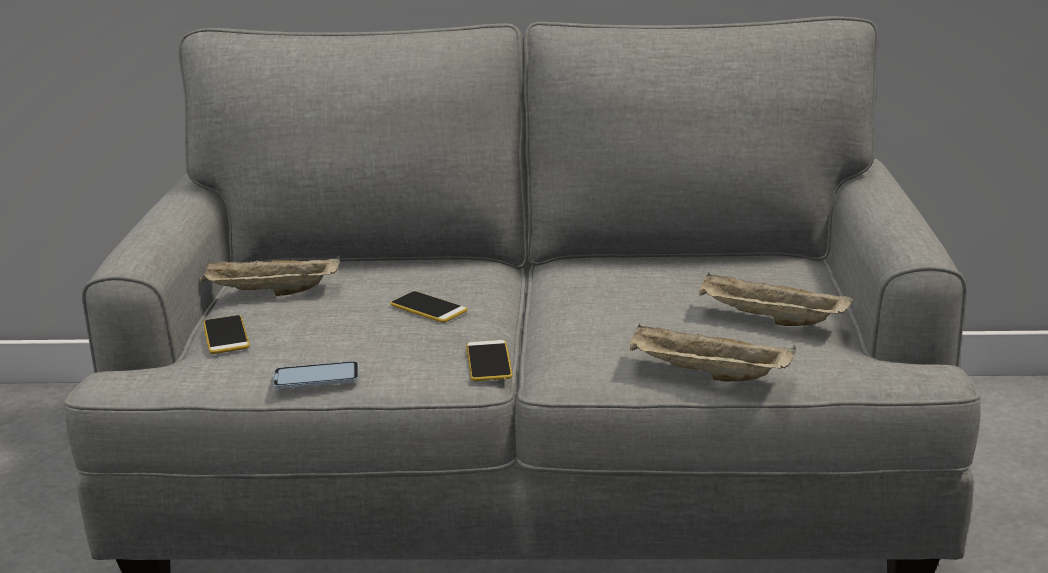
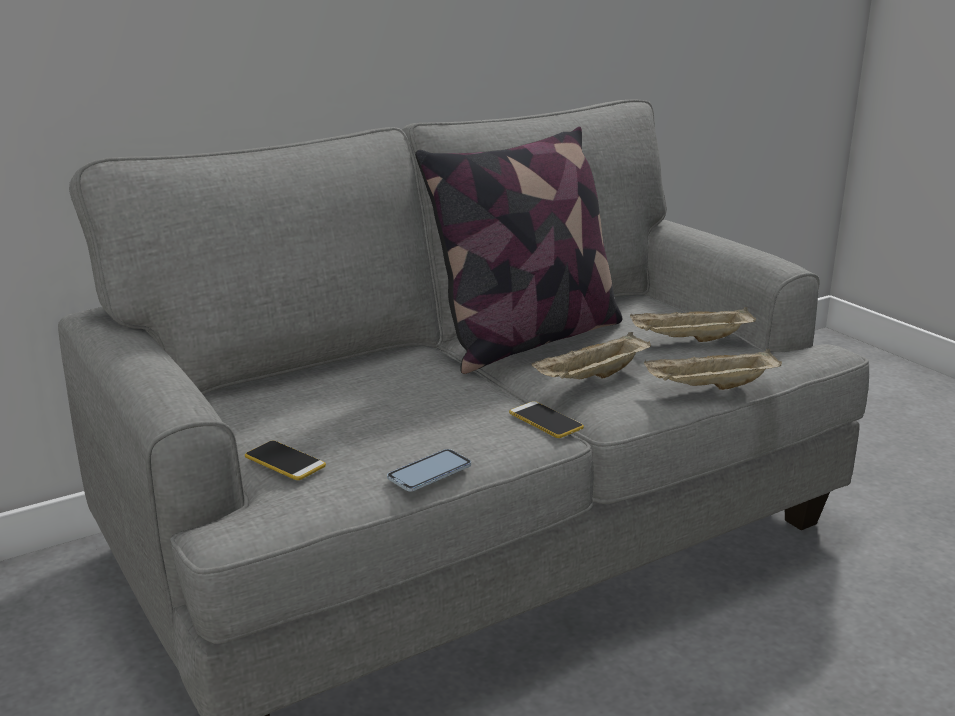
camera: 35 degrees left, 0 degrees up
beige tray [200,256,340,296] -> beige tray moved to [531,332,651,379]
phone [390,291,467,323] -> none
none -> pillow [415,126,622,374]

